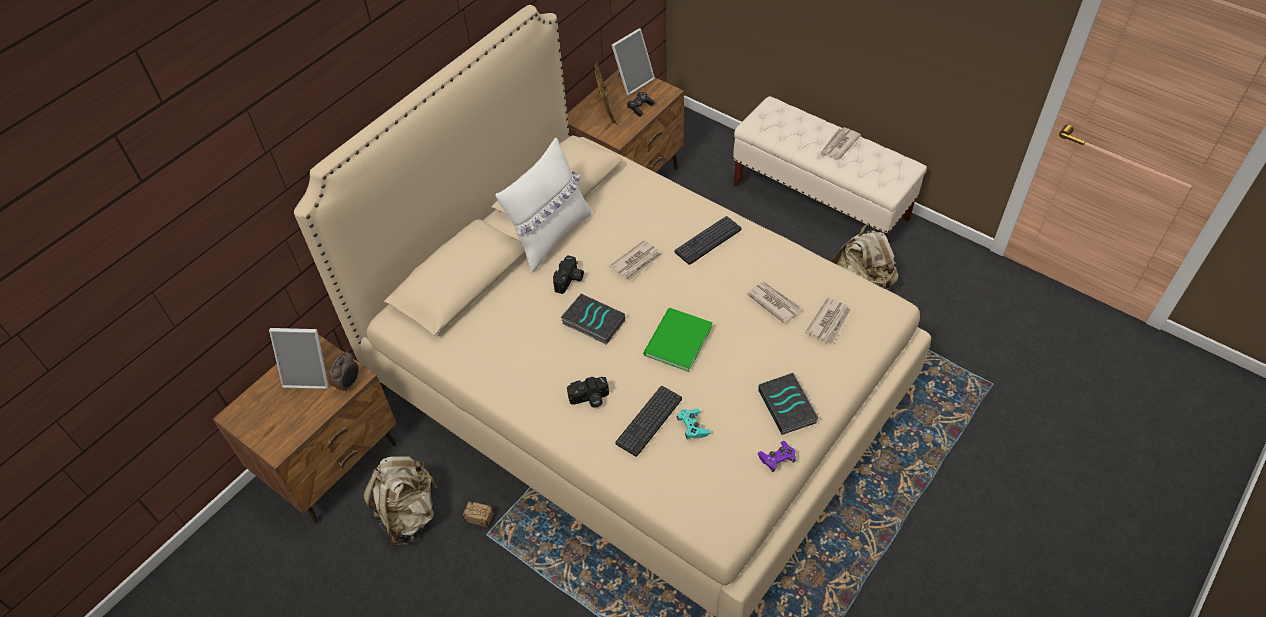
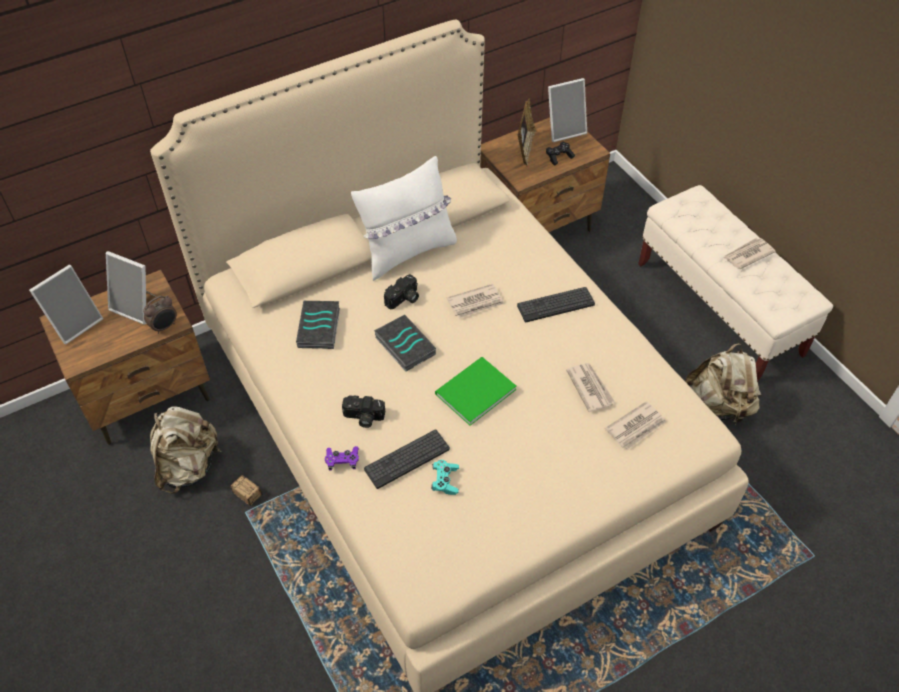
camera: 20 degrees right, 0 degrees up
purple game controller [757,441,796,472] -> purple game controller moved to [325,446,359,471]
book [758,373,818,435] -> book moved to [296,301,340,349]
none -> picture frame [29,265,103,344]

